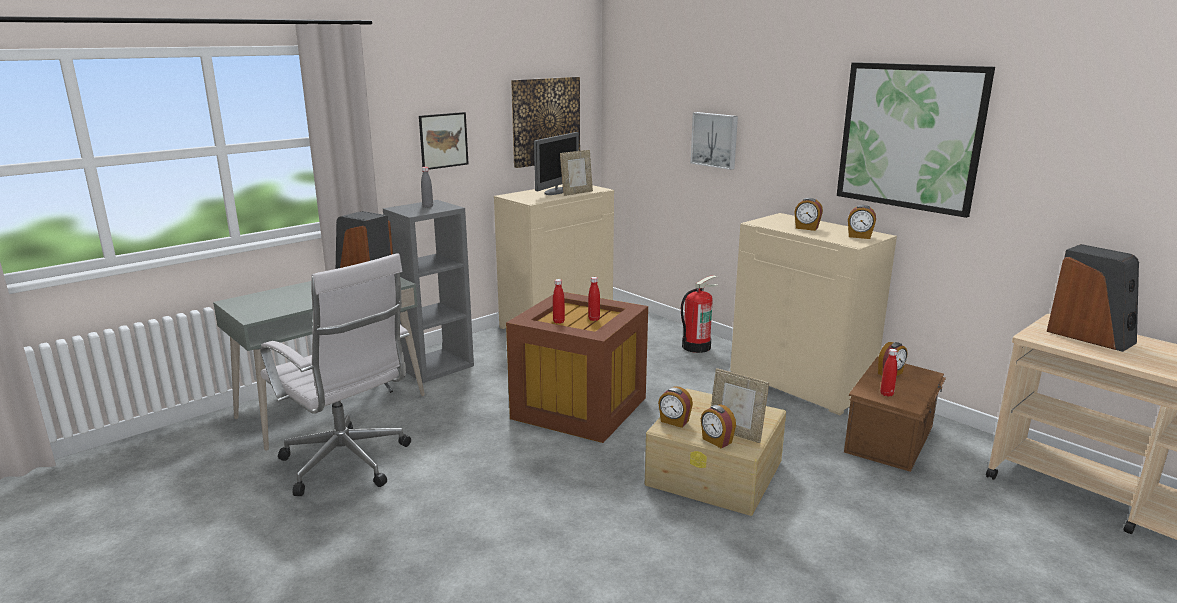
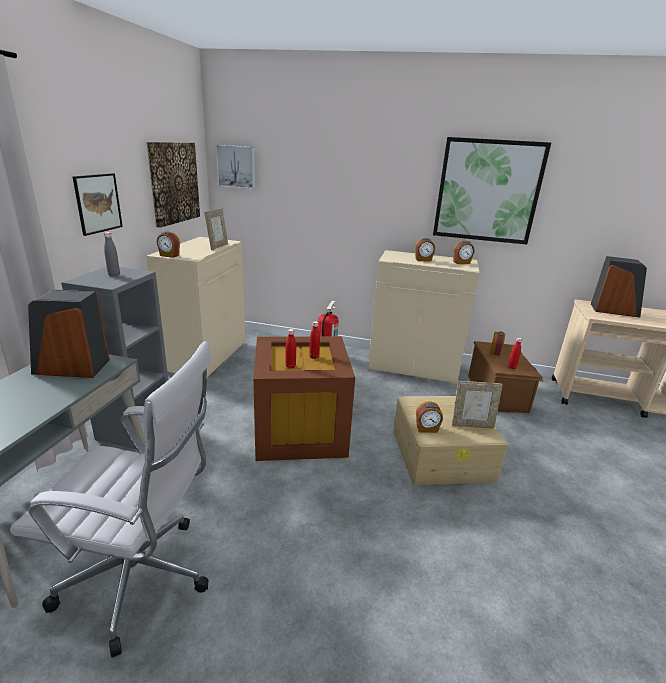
camera: 35 degrees left, 5 degrees up
monitor [534,132,579,195] -> none
picture [691,112,738,170] -> picture moved to [216,145,255,189]
alarm clock [701,404,736,449] -> alarm clock moved to [156,231,180,258]

